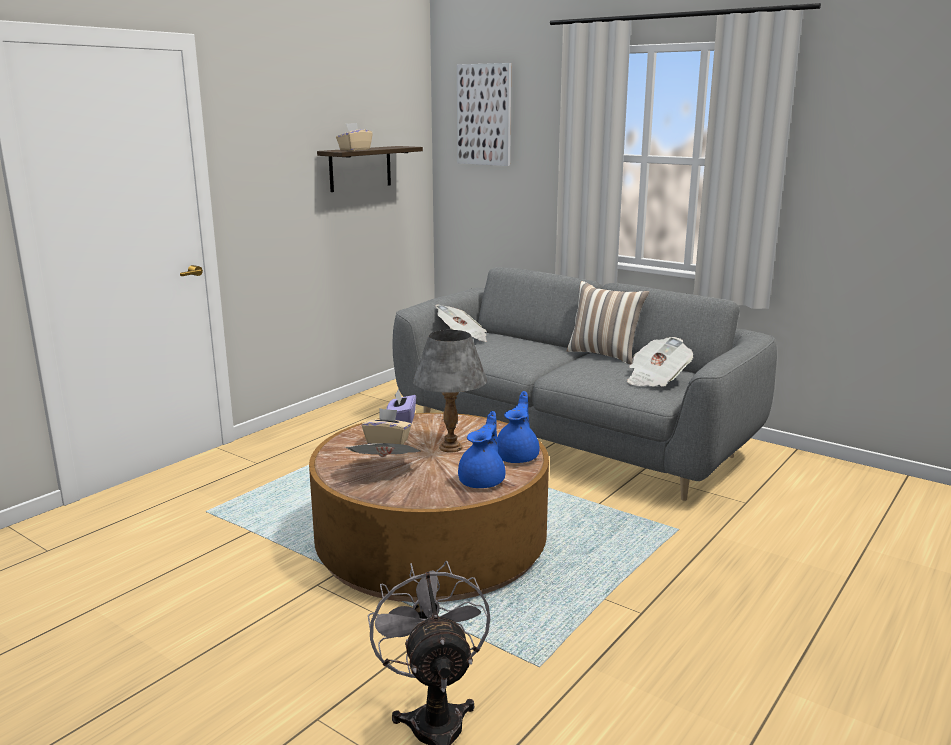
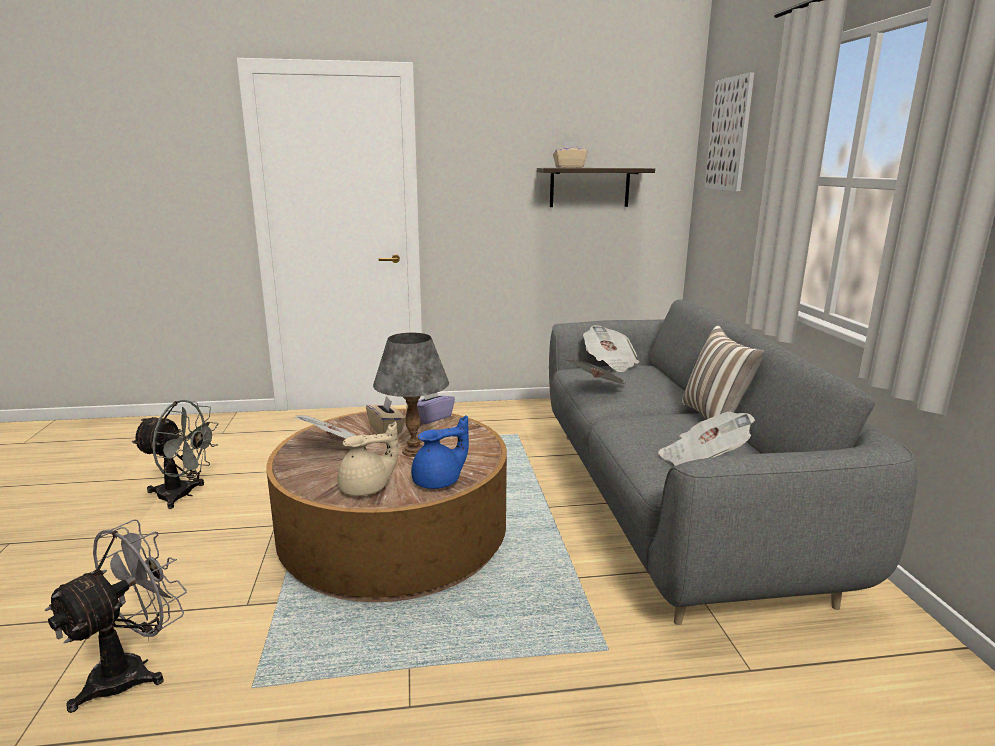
camera: 45 degrees right, 0 degrees up
blue teapot [458,411,505,488] -> beige teapot [337,422,398,496]
none -> grey fan [132,400,218,509]
none -> newspaper [566,360,625,384]

